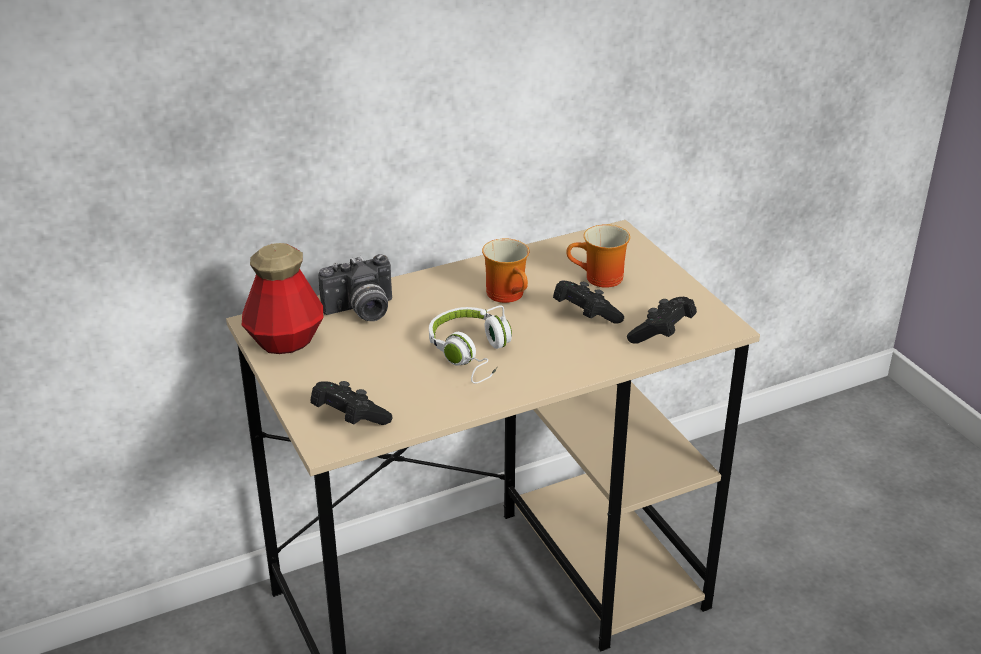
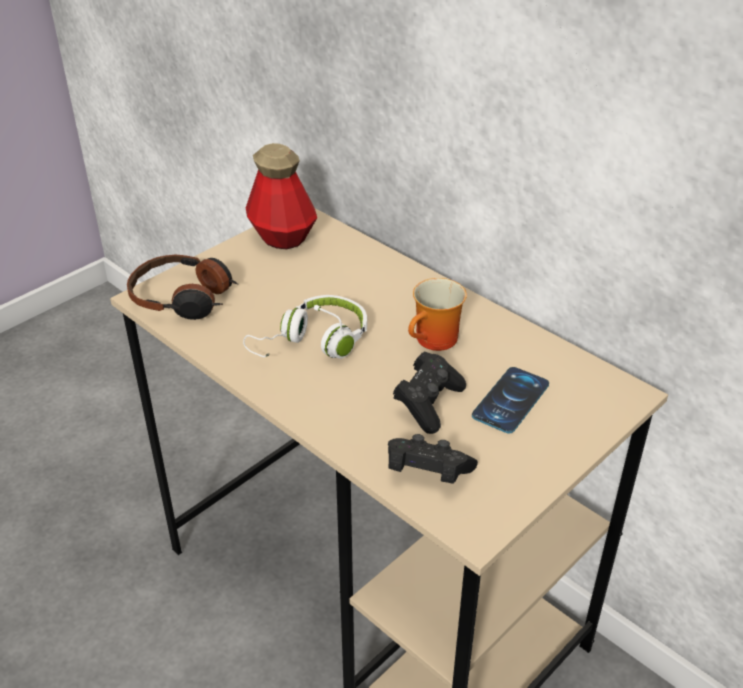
camera: 70 degrees right, 5 degrees up
black game controller [310,381,393,425] -> headphones [127,255,238,320]
camera [318,254,392,321] -> none
mug [566,224,630,288] -> phone [472,367,549,433]

